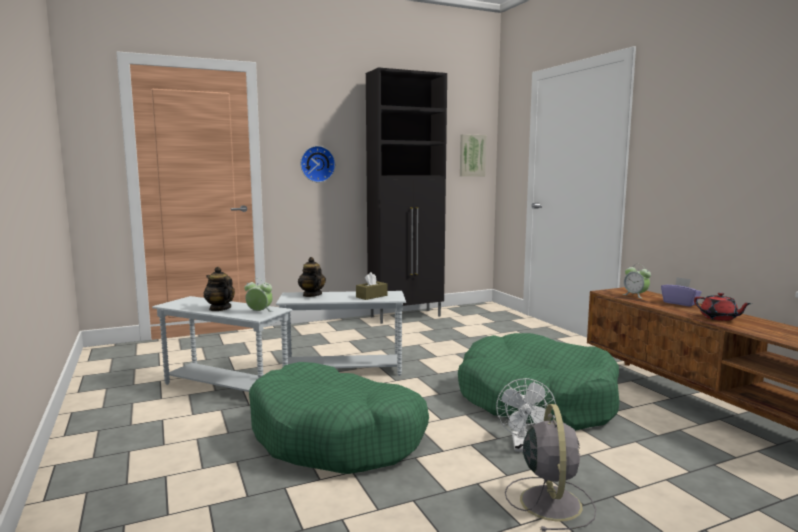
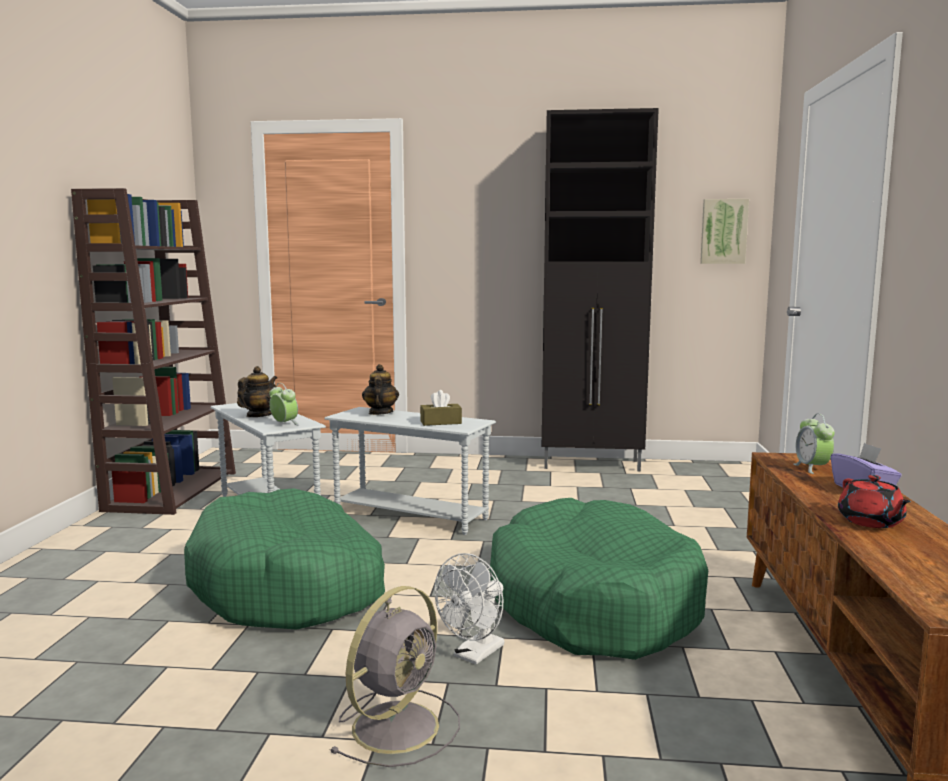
camera: 30 degrees right, 0 degrees up
teapot [204,267,235,311] -> teapot turned 45 degrees clockwise [237,366,277,417]
wall clock [300,146,335,182] -> none
none -> brown bookcase [71,188,236,515]

